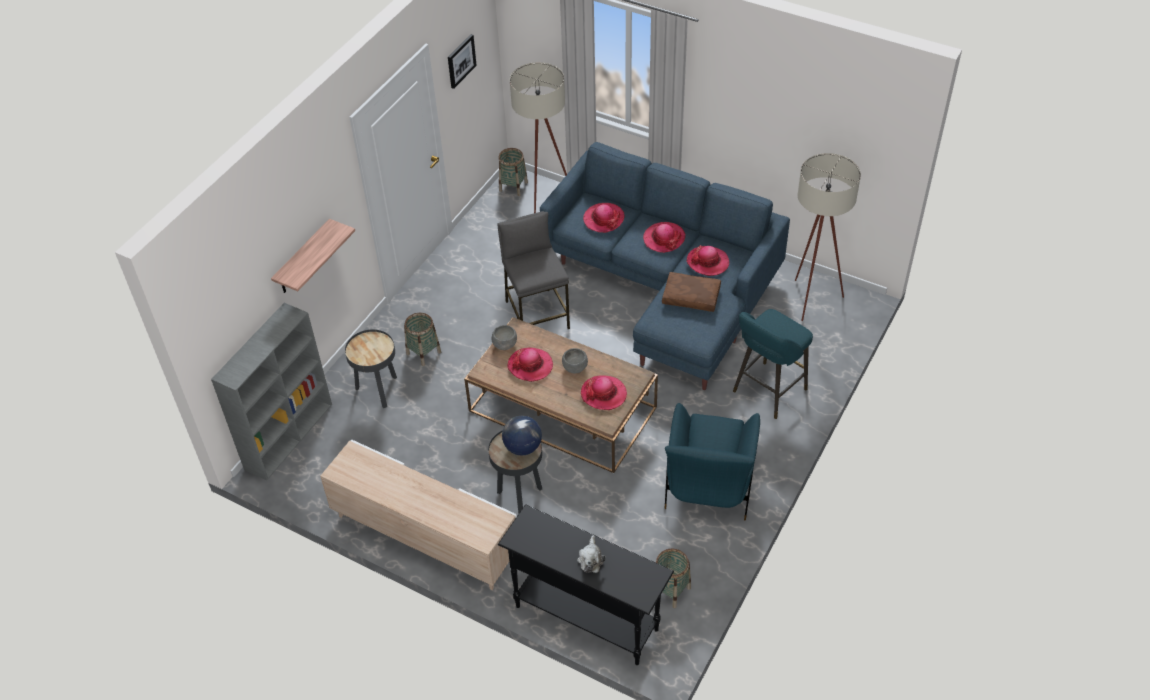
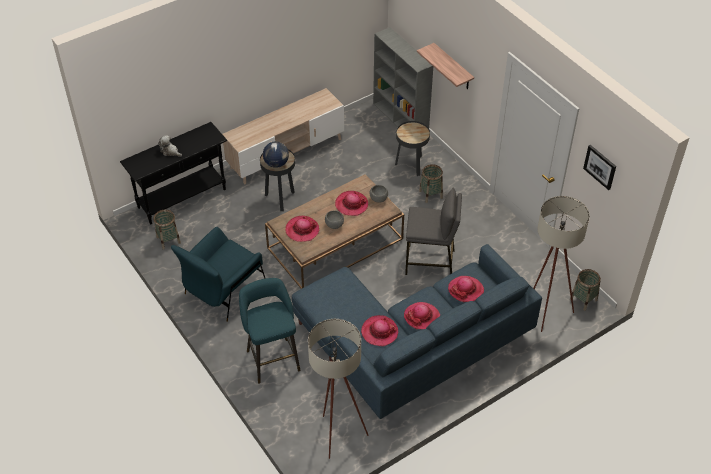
camera: 115 degrees right, 0 degrees up
brown pillow [662,272,721,312] -> none
blue armchair [665,403,760,520] -> blue armchair turned 90 degrees counterclockwise [171,227,266,322]

